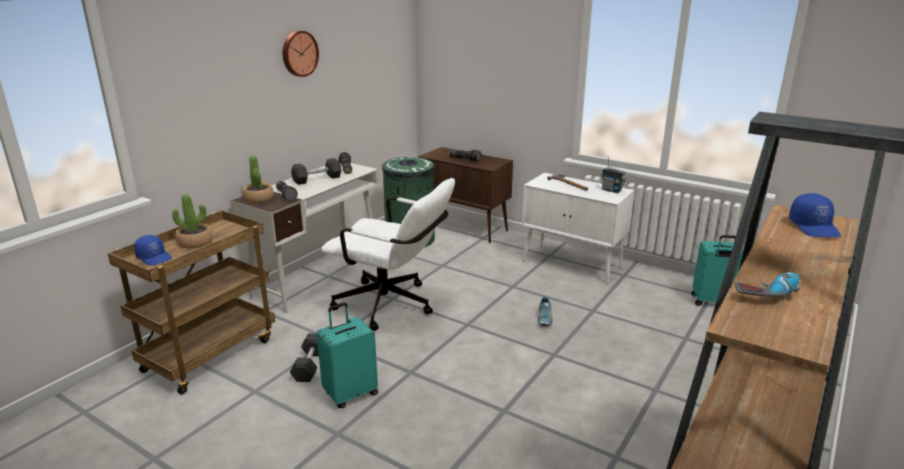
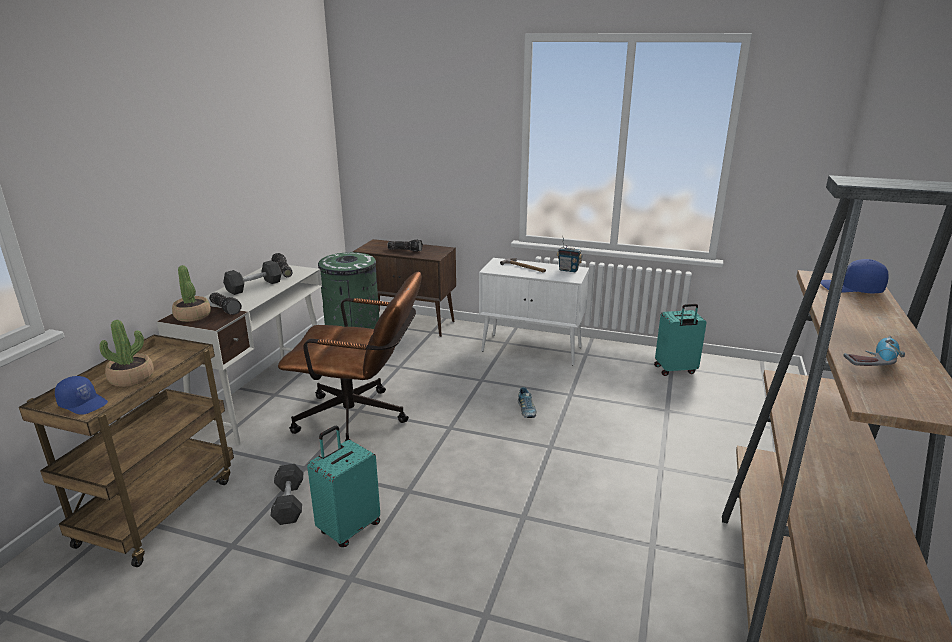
camera: 15 degrees left, 0 degrees up
wall clock [283,31,319,77] -> none
white office chair [321,178,455,331] -> brown office chair [278,272,422,441]
blue cap [789,193,841,237] -> blue cap turned 135 degrees clockwise [821,259,889,293]

